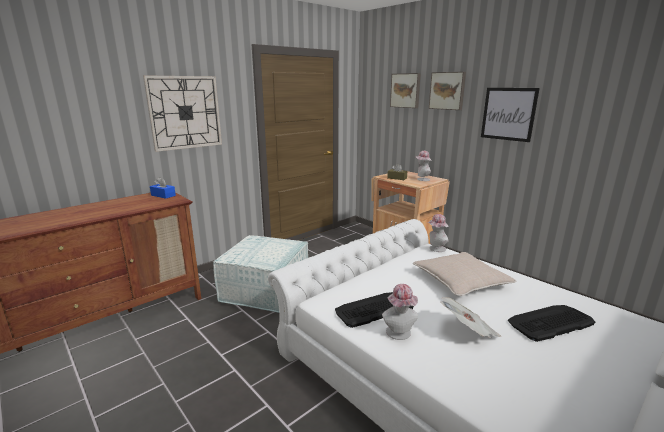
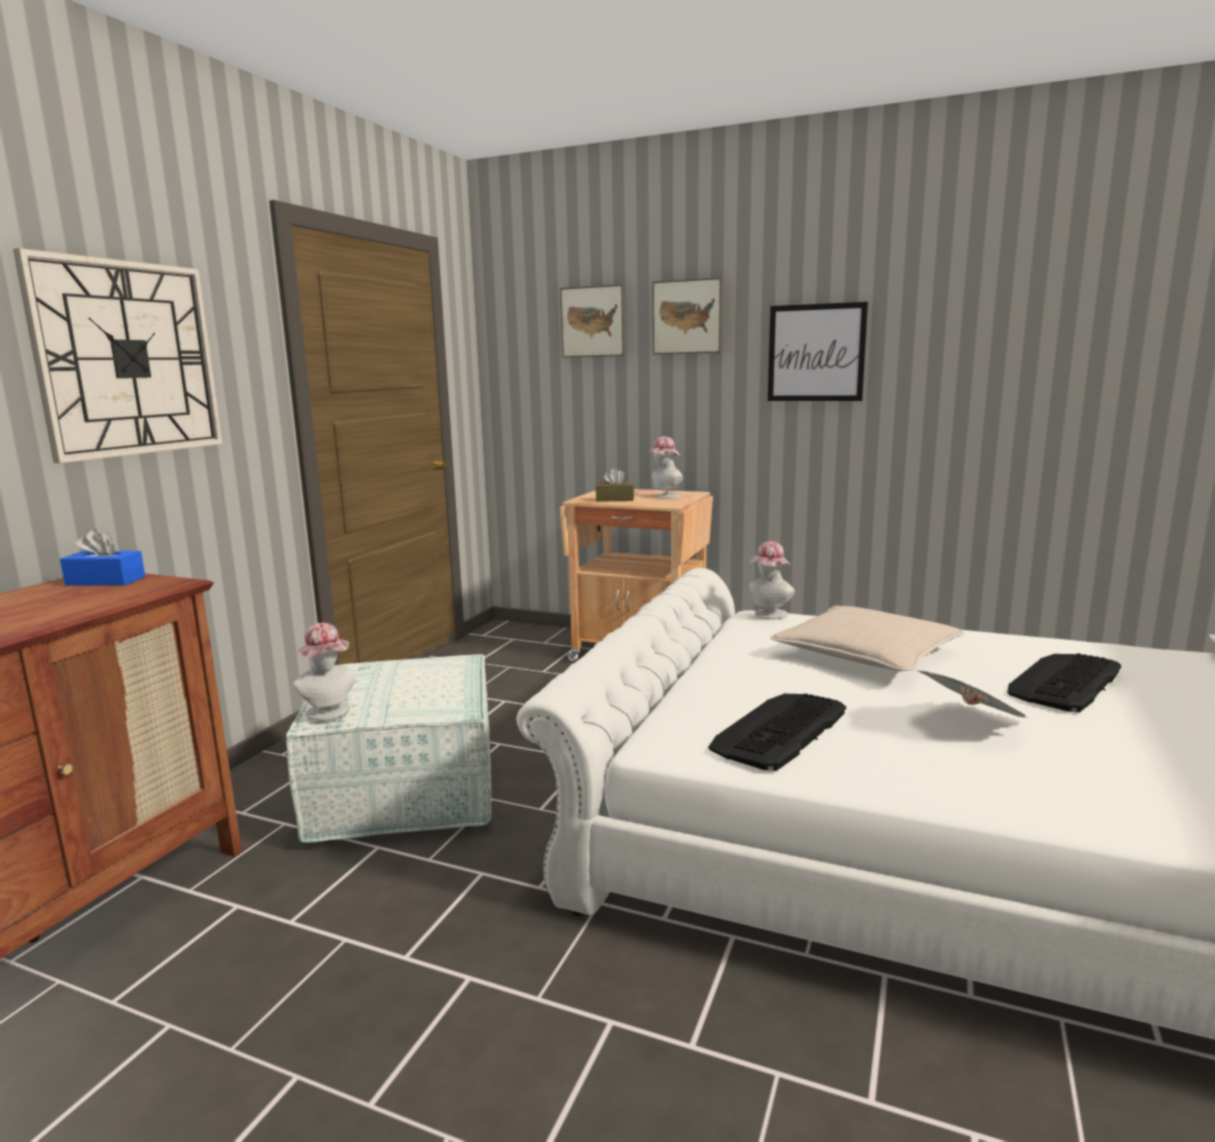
camera: 25 degrees left, 5 degrees down
hat [382,284,418,340] -> hat moved to [293,623,356,720]

